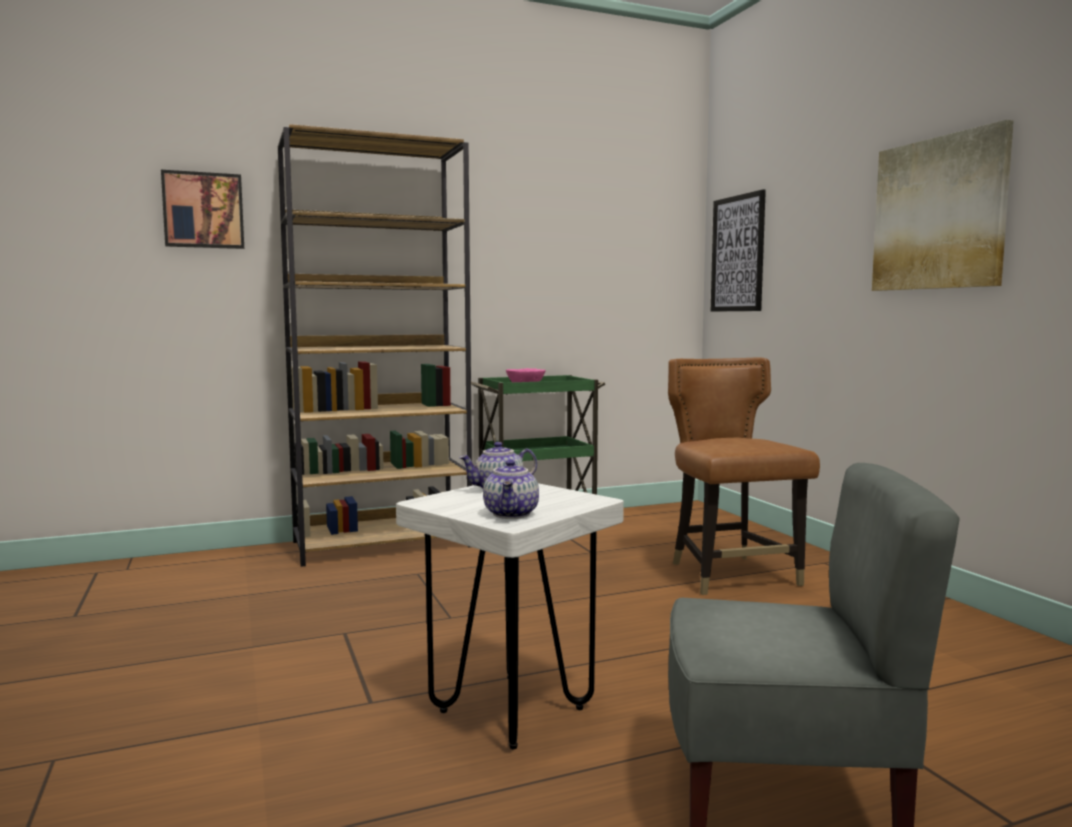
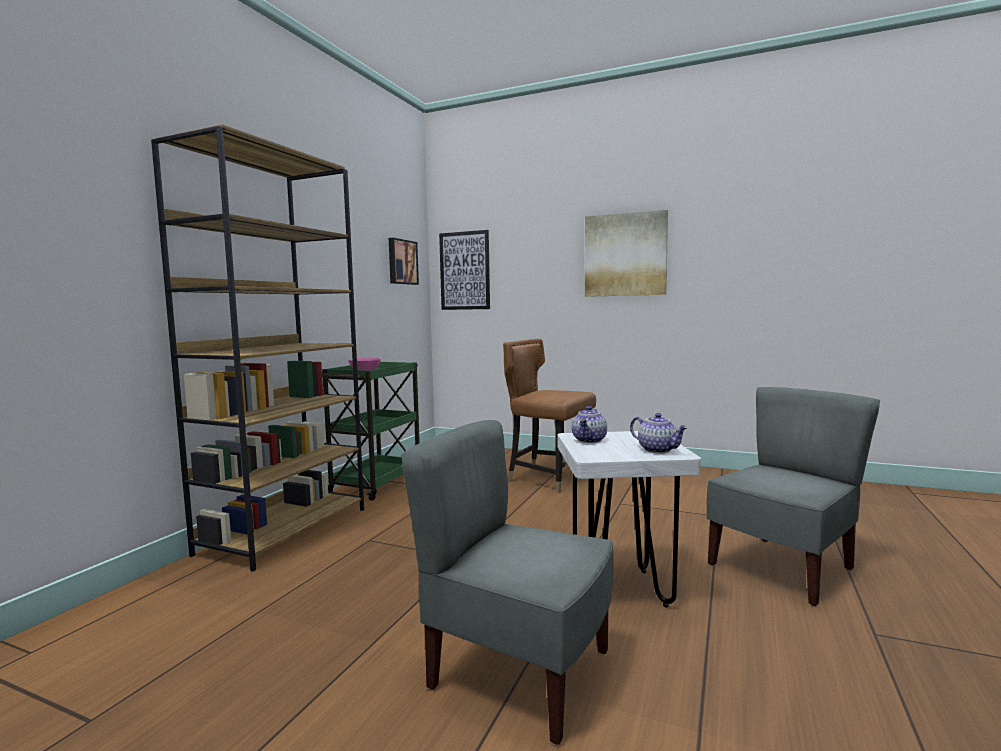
camera: 45 degrees left, 0 degrees up
picture [161,170,244,249] -> picture moved to [389,238,419,285]
none -> grey chair [401,420,614,745]

